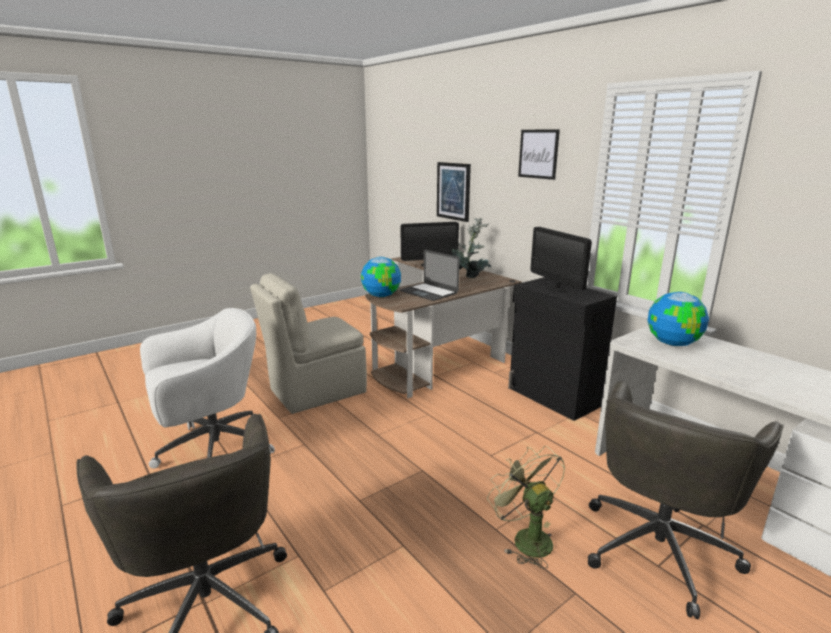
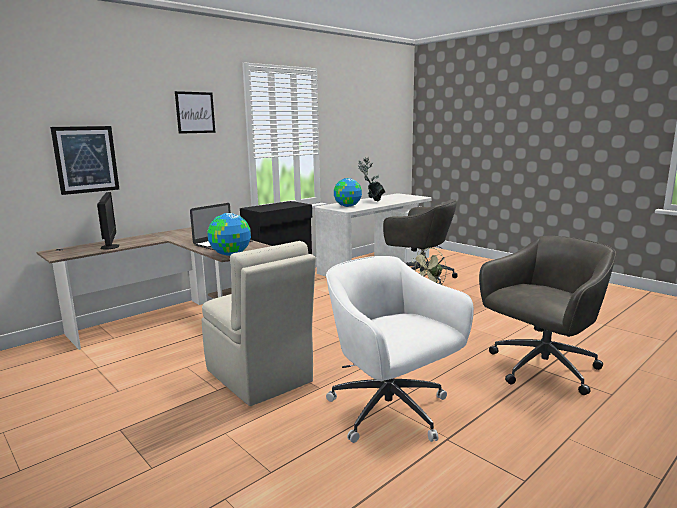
camera: 95 degrees left, 5 degrees down
potted plant [452,218,491,278] -> potted plant moved to [358,157,386,201]
monitor [531,227,592,292] -> none

